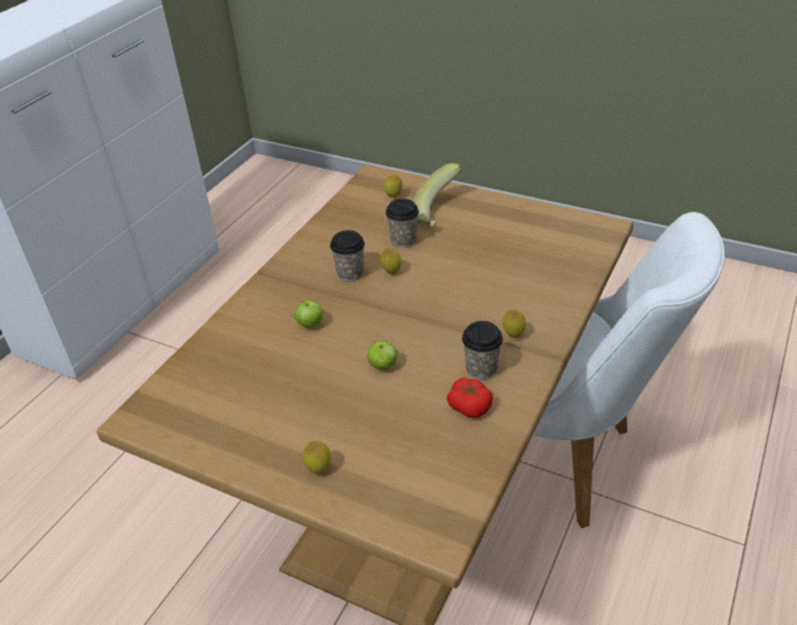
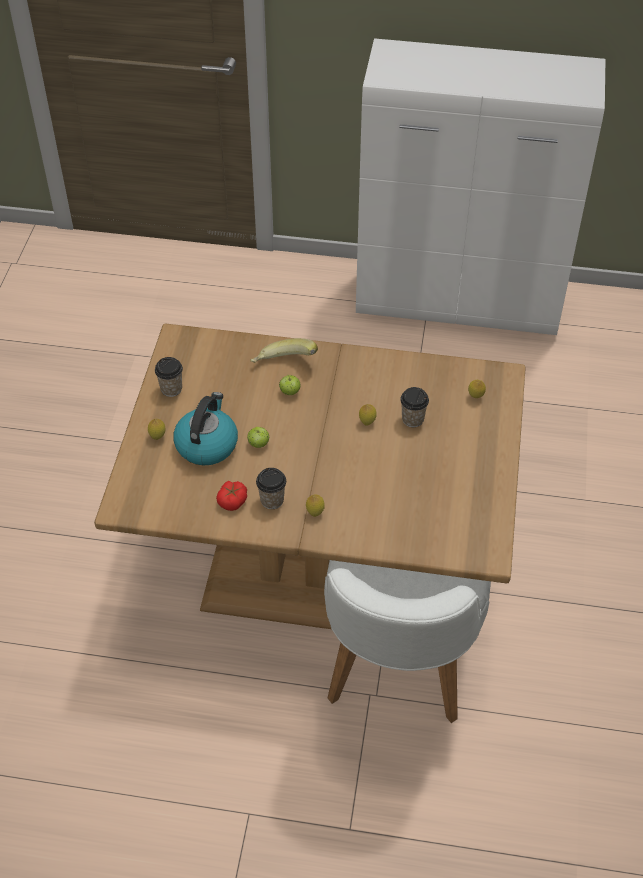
camera: 70 degrees right, 10 degrees up
cup [330,230,365,282] -> cup moved to [155,357,183,397]
banana [413,163,462,226] -> banana moved to [251,338,318,363]
none -> kettle [174,392,238,465]

